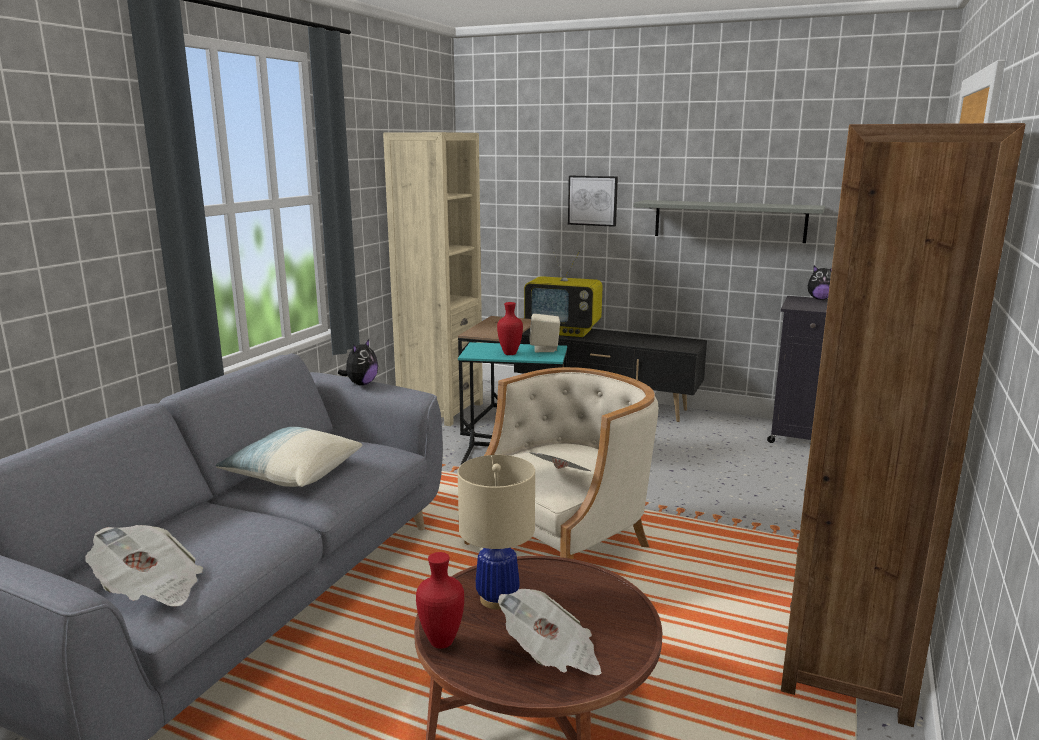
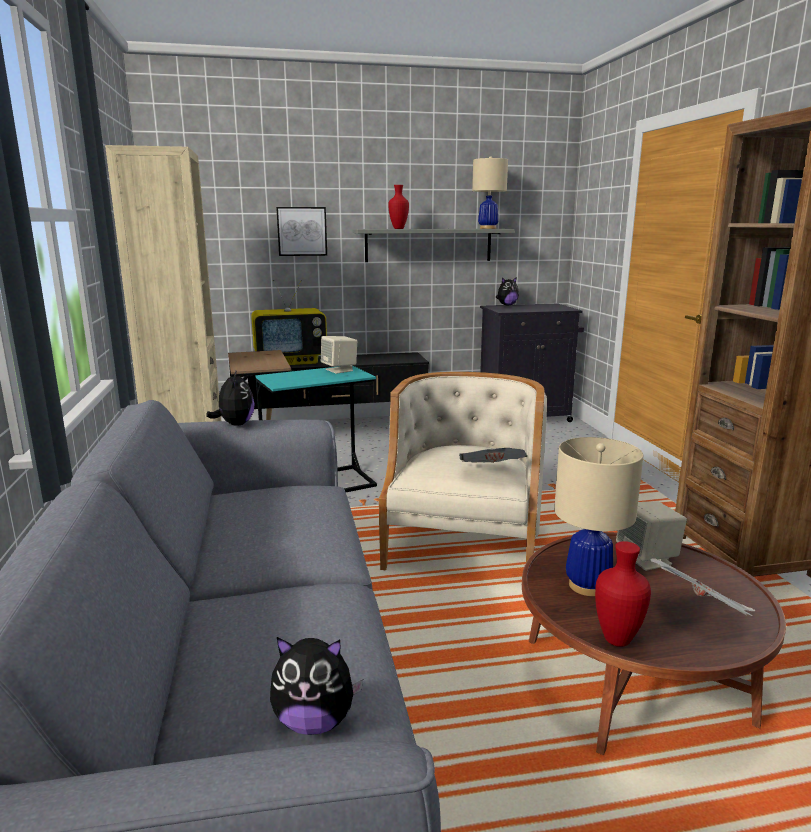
camera: 35 degrees left, 0 degrees up
newspaper [85,525,203,607] -> plush toy [270,637,363,735]
pillow [216,427,362,487] -> none
red vase [497,302,523,355] -> red vase moved to [388,185,409,229]
none -> beige table lamp [472,156,508,229]
none -> beige speaker [616,502,687,571]

